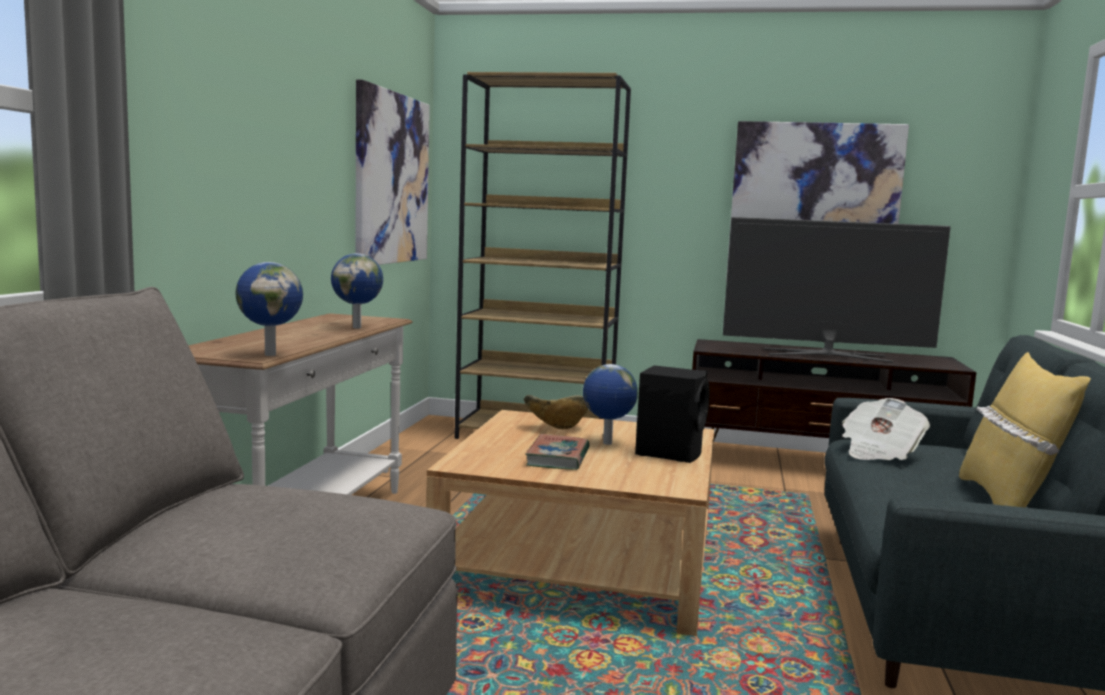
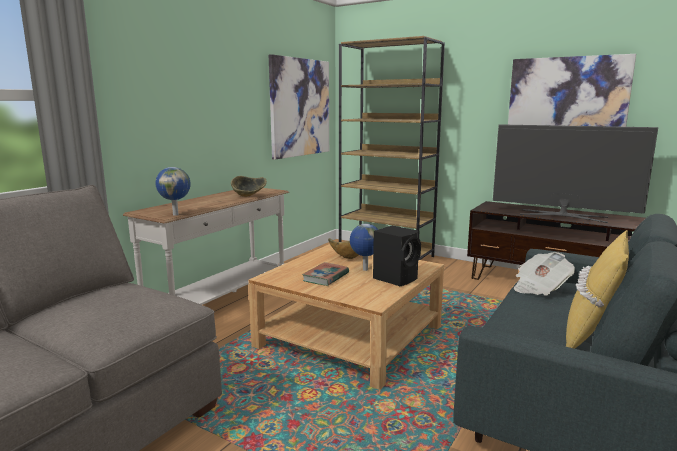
camera: 20 degrees right, 5 degrees up
globe [331,253,383,328] -> bowl [231,176,267,197]

